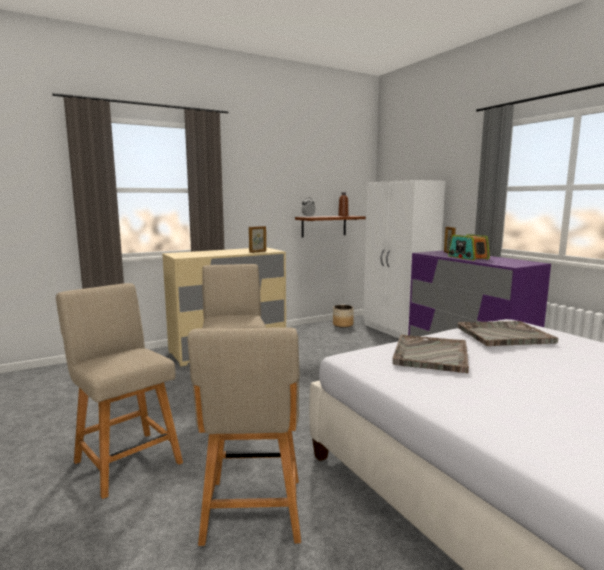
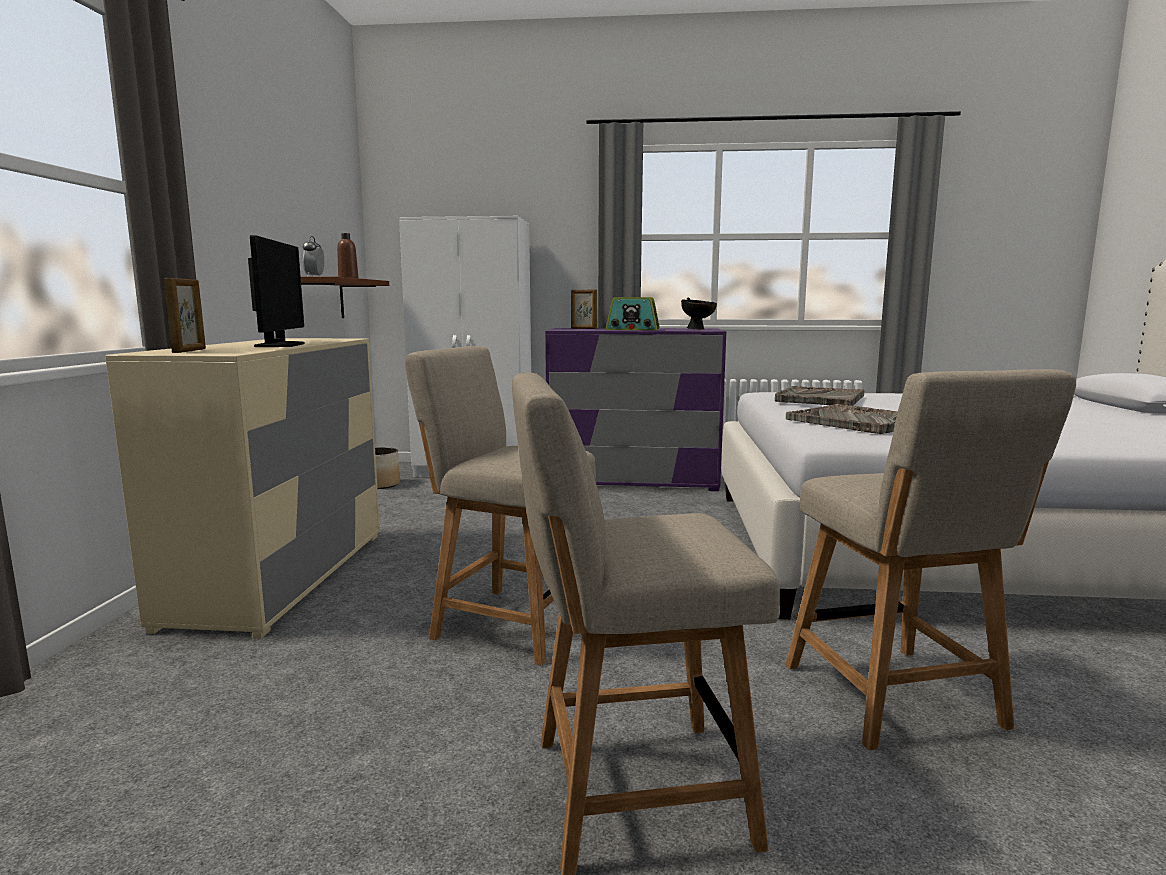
camera: 55 degrees left, 0 degrees up
beige chair [187,328,301,546] -> beige chair turned 45 degrees clockwise [786,369,1076,750]
picture frame [249,226,266,253] -> picture frame moved to [164,278,206,353]
none -> monitor [248,235,305,347]
none -> black bowl [681,297,717,330]

